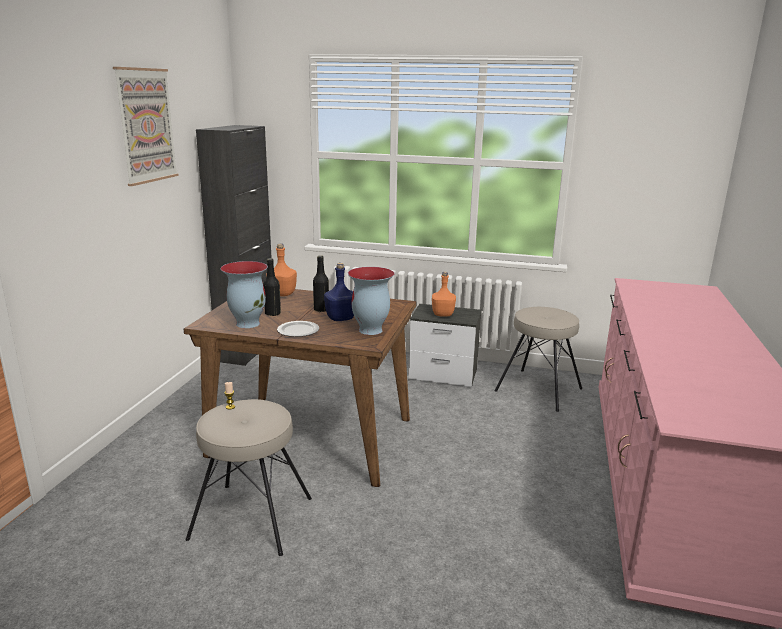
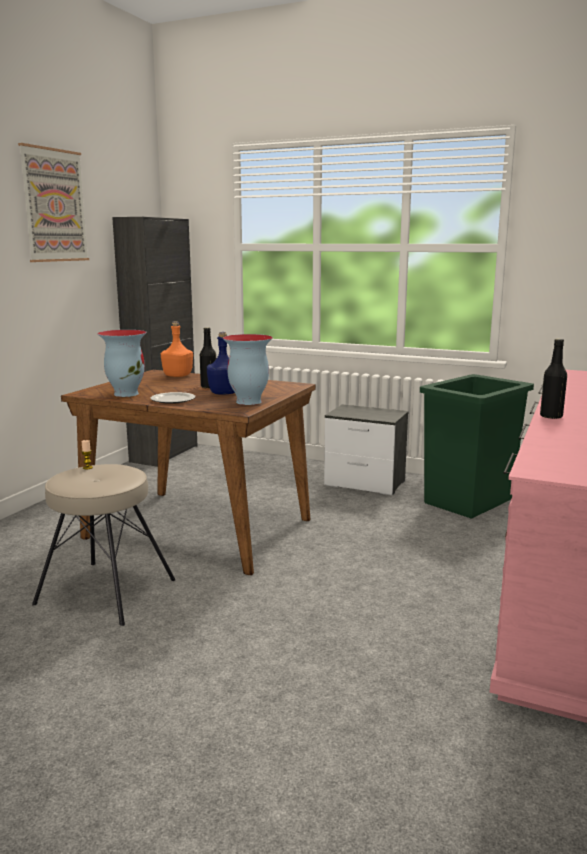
camera: 10 degrees right, 5 degrees down
black bottle [263,258,281,316] -> black bottle moved to [540,339,567,419]
orange bottle [432,272,456,317] -> none
beige stool [495,307,582,412] -> green trash can [420,374,534,519]

